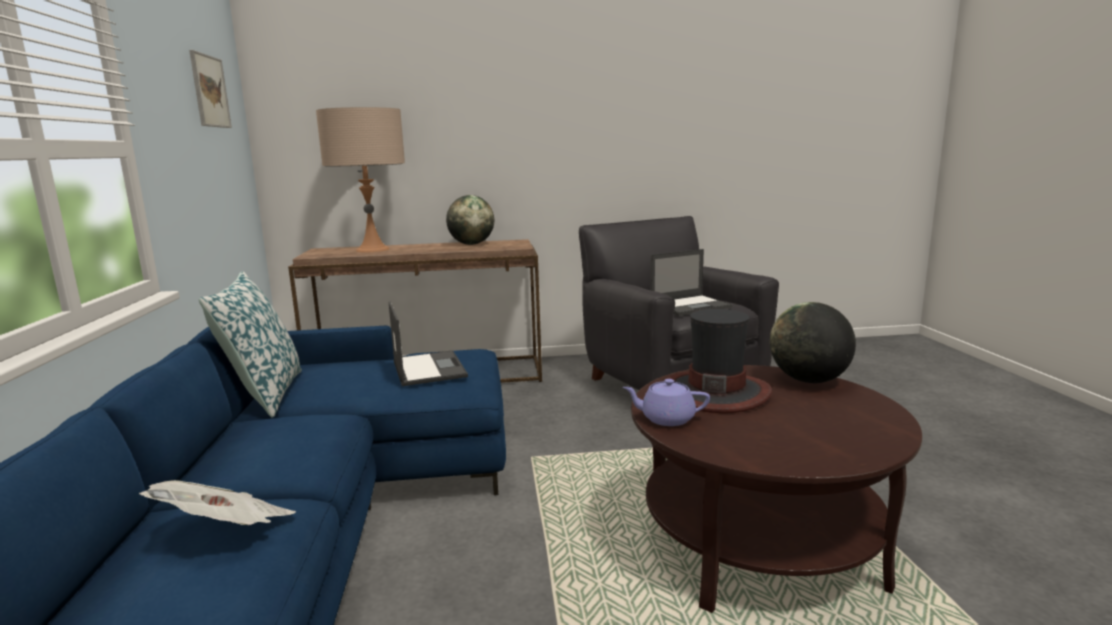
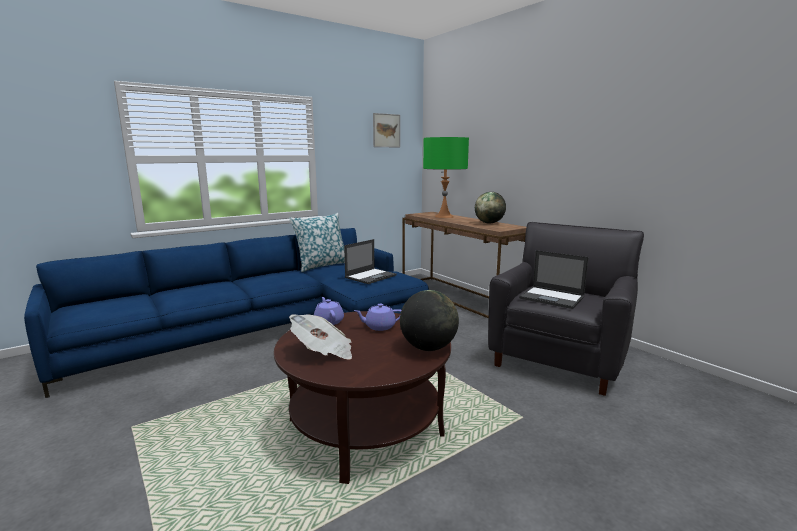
camera: 60 degrees right, 0 degrees up
newspaper [139,480,296,525] -> newspaper moved to [289,314,352,360]
beige table lamp [316,107,405,252] -> green table lamp [423,137,469,218]
hat [666,309,772,413] -> purple teapot [354,304,401,331]

